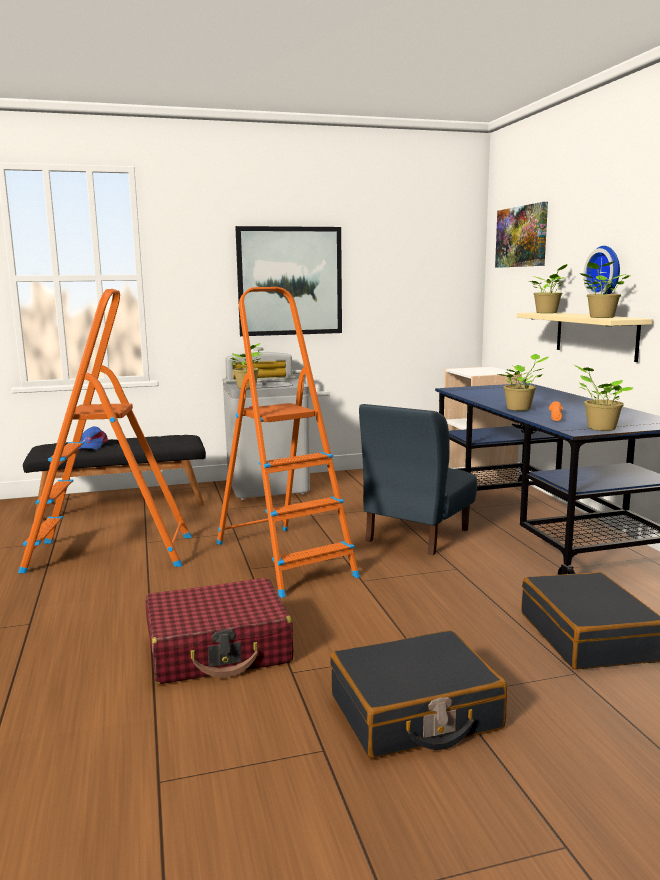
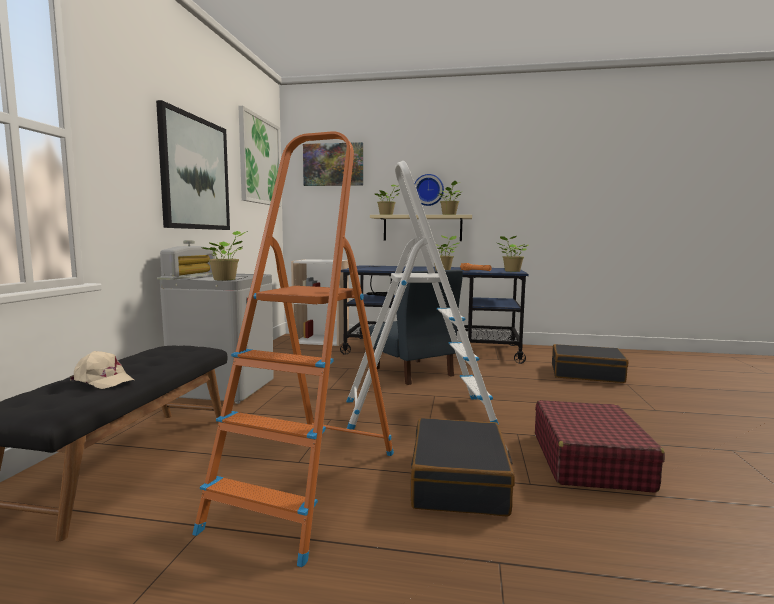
camera: 65 degrees left, 5 degrees down
blue cap [79,426,108,450] -> beige cap [70,351,134,389]
orange step ladder [217,287,360,598] -> white step ladder [346,161,499,430]
black suitcase [330,630,507,759] -> black suitcase moved to [411,418,515,517]
none -> picture [238,106,282,207]

